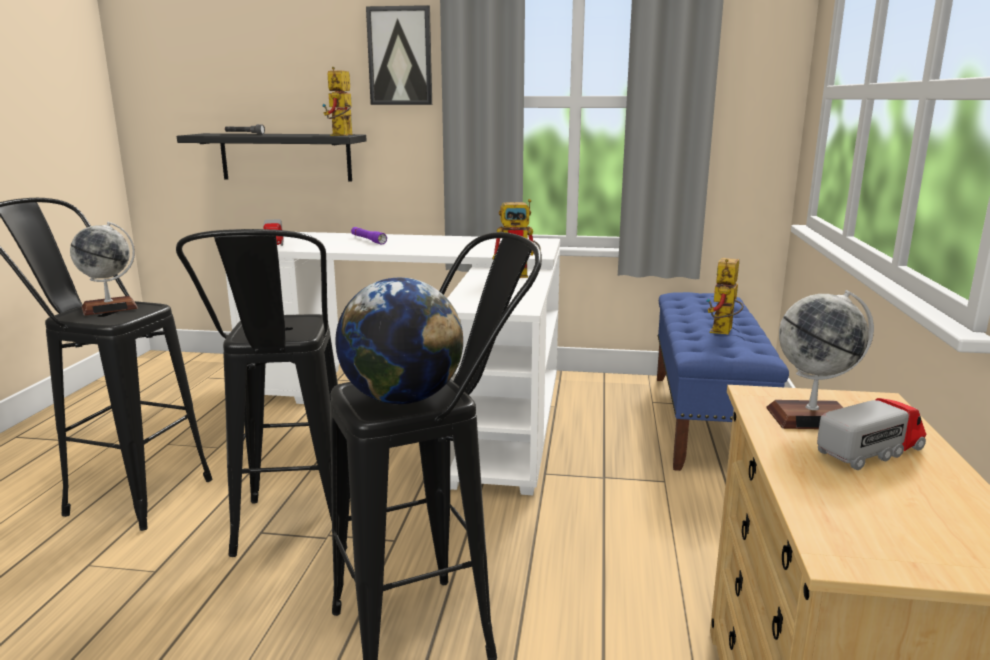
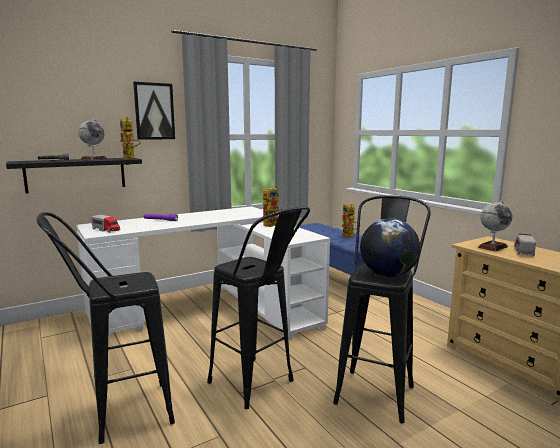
camera: 40 degrees left, 5 degrees down
globe [70,222,138,316] -> globe moved to [78,119,108,160]

